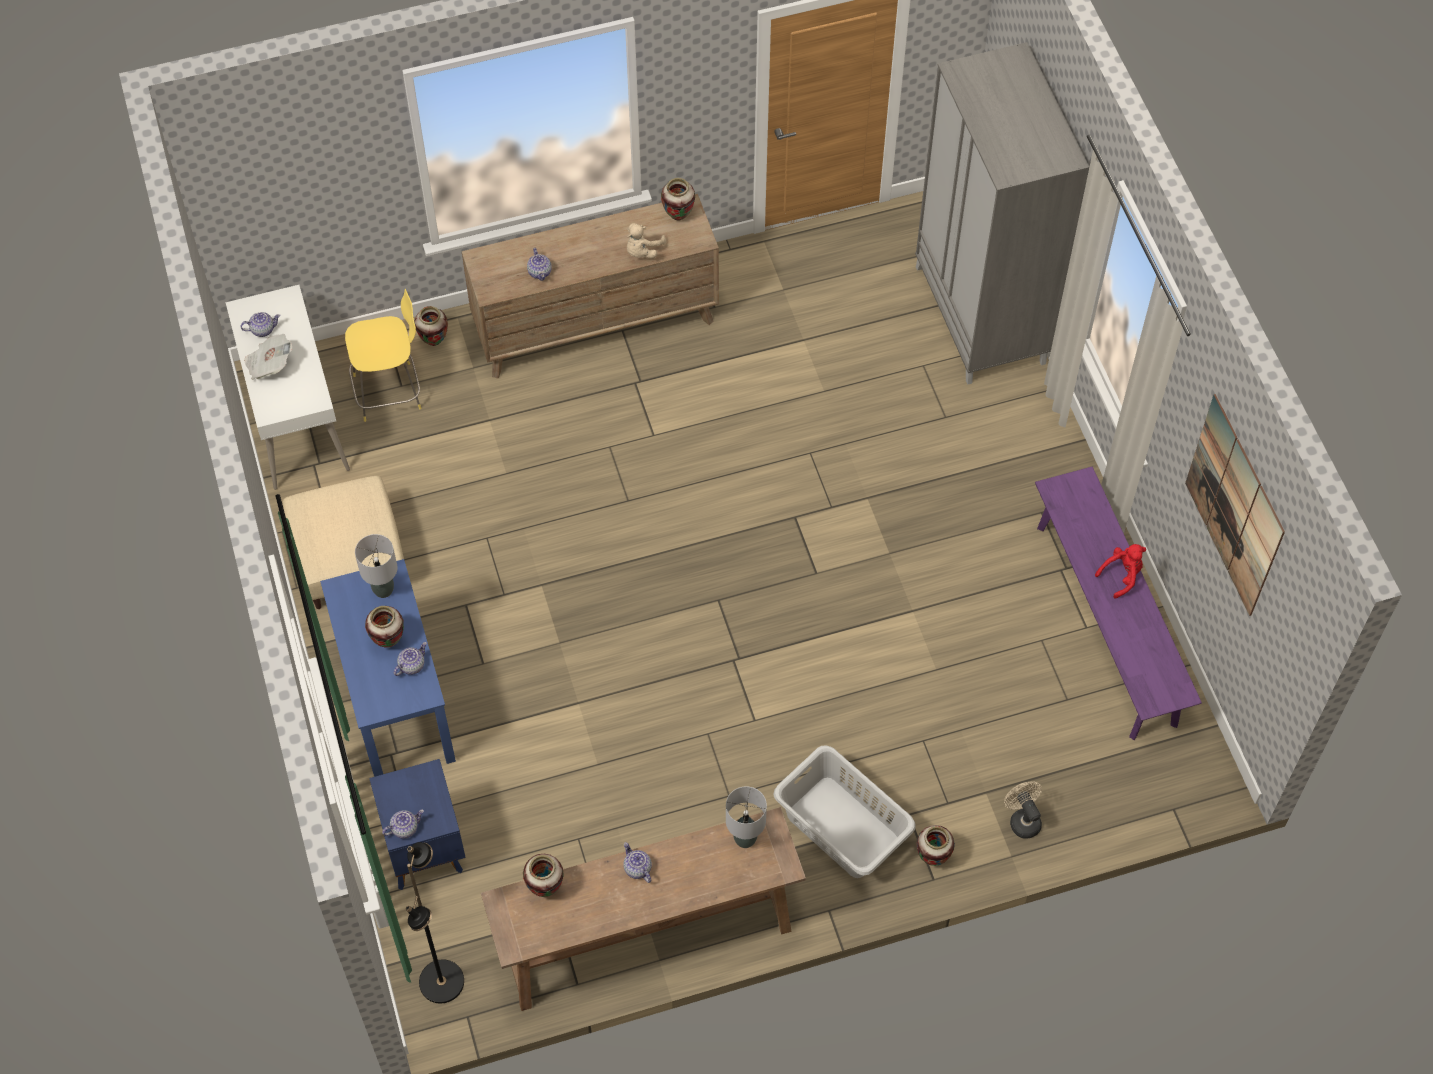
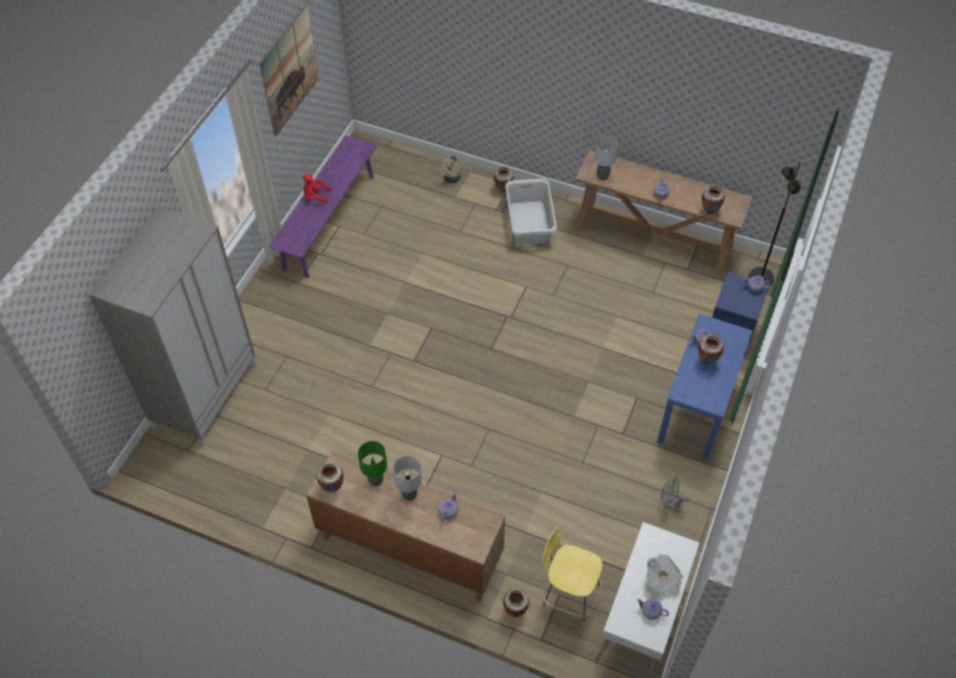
camera: 140 degrees left, 5 degrees down
beige ottoman [283,476,404,609] -> grey fan [661,477,689,512]
grey table lamp [355,534,397,598] -> grey table lamp moved to [393,456,422,501]
beige plush toy [627,223,666,259] -> green table lamp [358,441,387,486]

